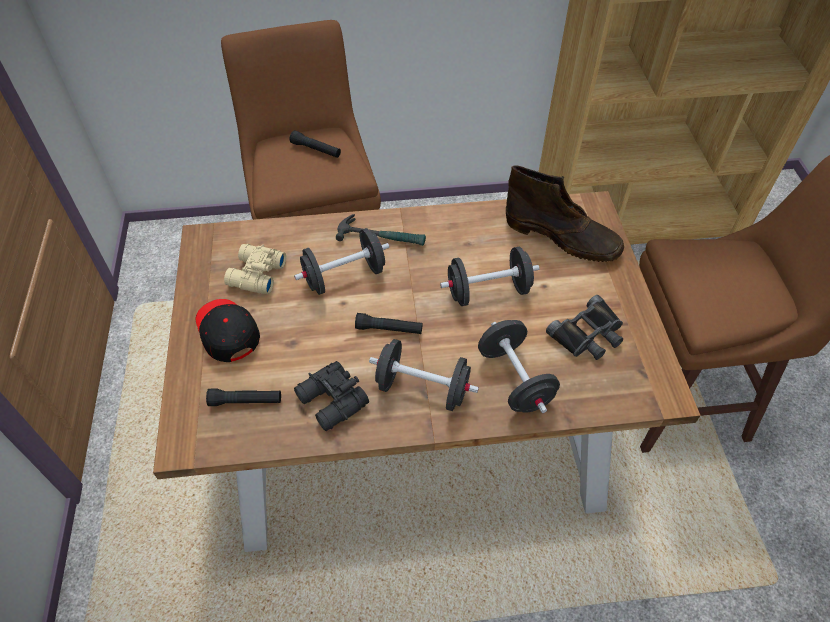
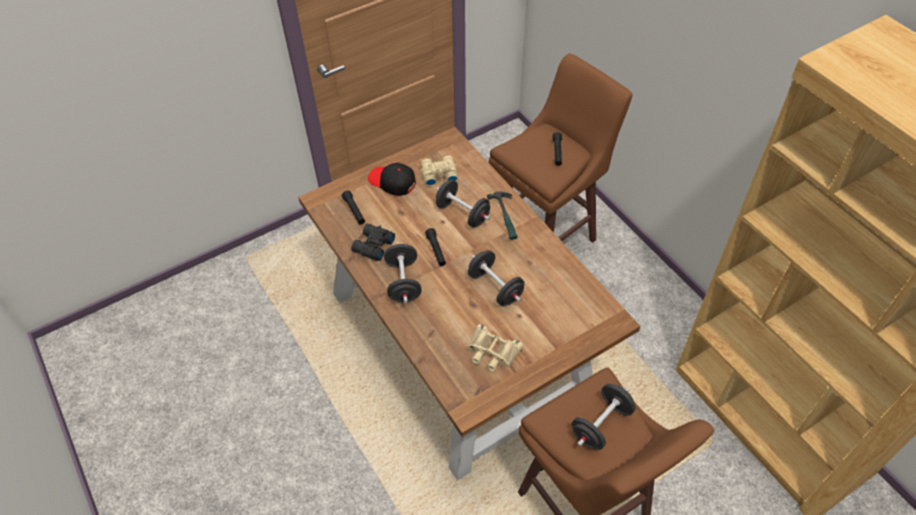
camera: 65 degrees right, 0 degrees up
black cap [196,299,260,362] -> black cap turned 90 degrees counterclockwise [368,163,416,196]
black dumbbell [478,320,560,413] -> black dumbbell moved to [572,384,635,450]
brown boot [506,166,624,262] -> none
black binoculars [546,295,623,360] -> beige binoculars [467,324,523,372]

